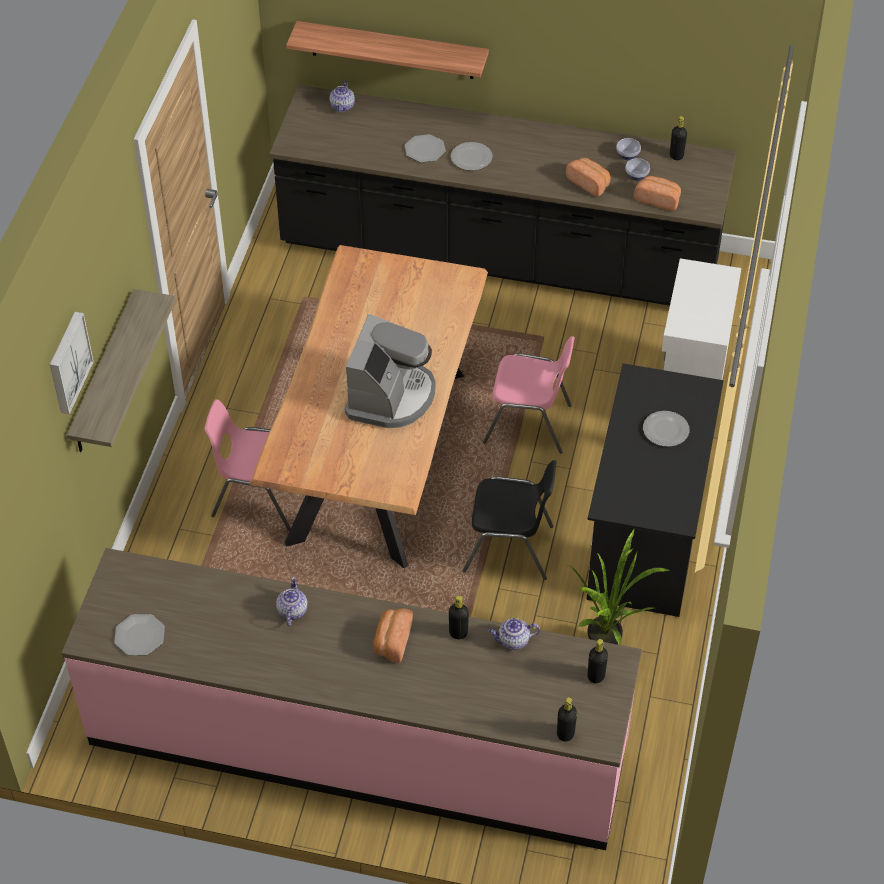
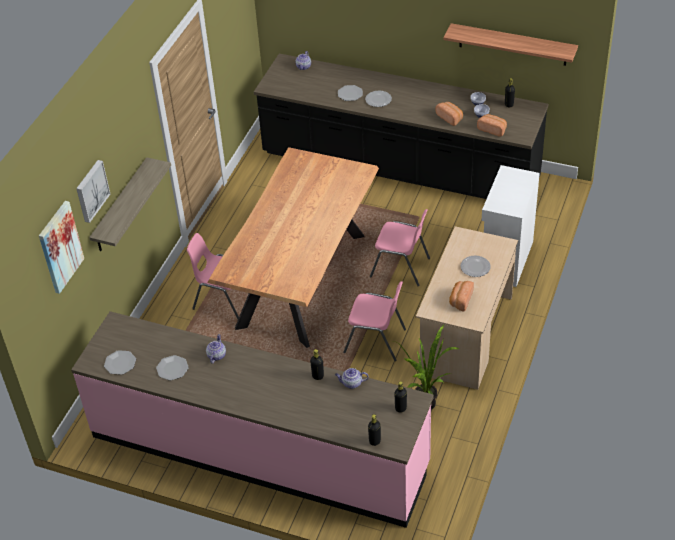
camera: 10 degrees right, 5 degrees down
shelf [286,21,489,79] -> shelf moved to [443,23,578,66]
coffee machine [345,314,436,428] -> none
bread [373,608,413,663] -> bread moved to [449,281,474,311]
black chair [462,460,556,580] -> pink chair [343,281,406,361]
black desk [586,363,724,617] -> beige desk [416,226,518,390]
none -> picture [39,201,84,294]
none -> plate [156,355,189,380]

